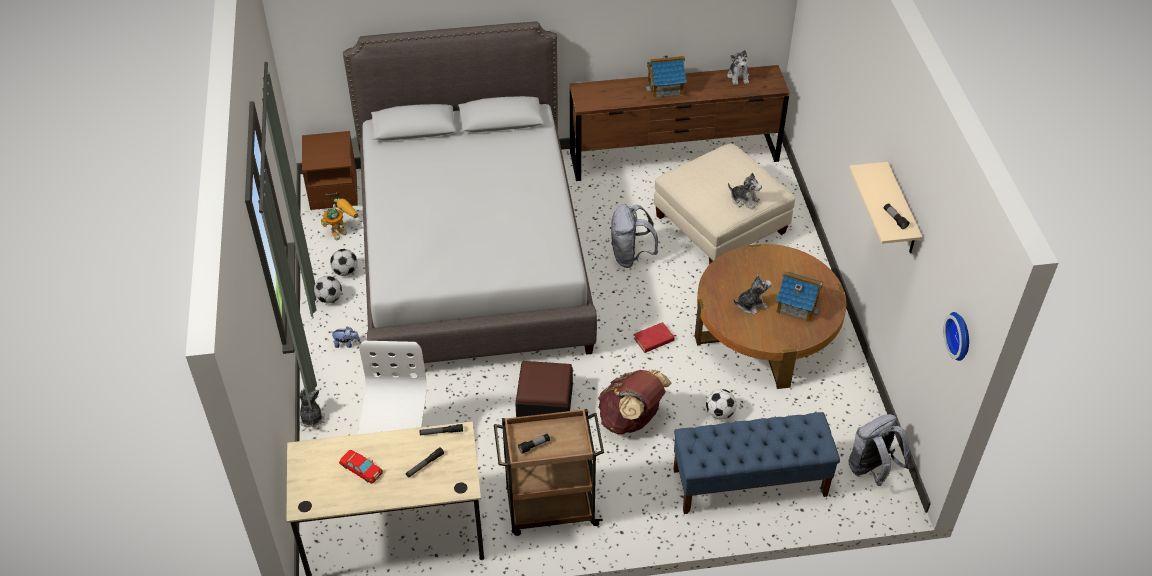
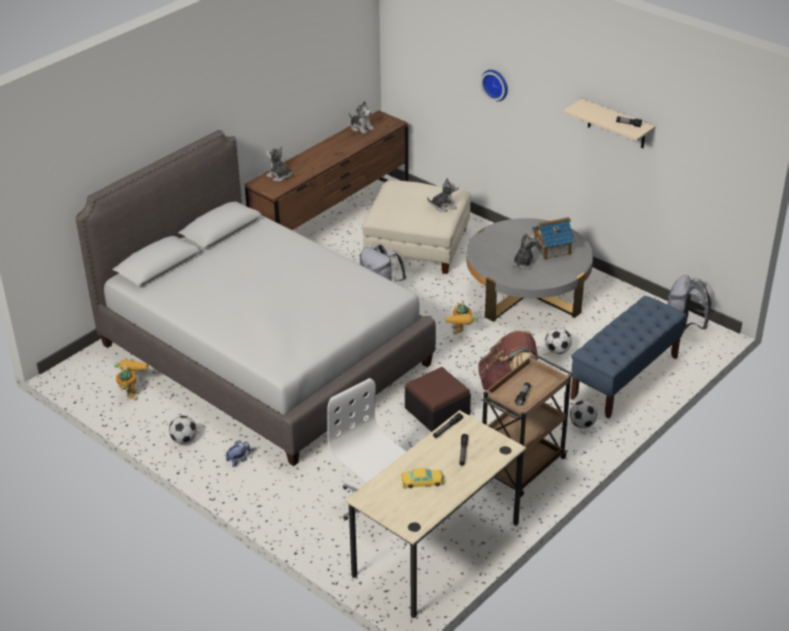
camera: 40 degrees left, 10 degrees down
plush toy [299,387,325,428] -> plush toy moved to [266,146,293,181]
brown nightstand [302,131,358,210] -> none
football [330,249,358,276] -> football moved to [570,401,597,428]
red toy car [339,450,383,484] -> yellow toy car [401,468,444,488]
red book [634,322,676,353] -> toy robot [446,300,478,335]
toy house [645,55,686,99] -> none
brown coffee table [695,244,846,389] -> grey coffee table [466,218,593,322]
wall clock [944,312,969,361] -> wall clock moved to [481,70,508,101]

